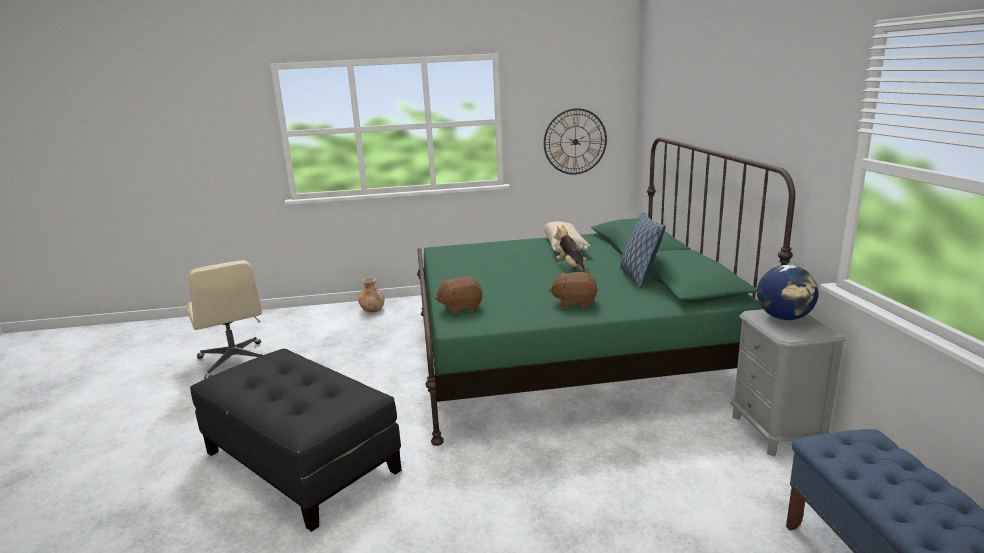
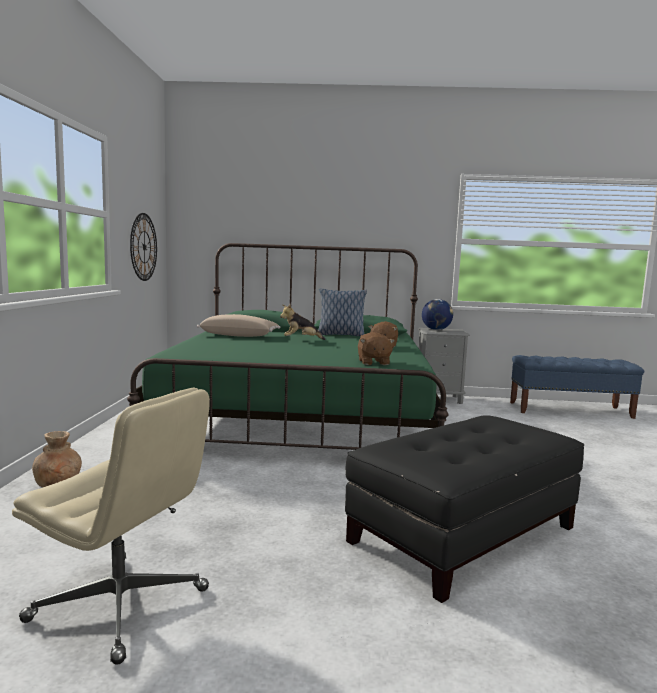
camera: 80 degrees left, 10 degrees down
beige office chair [187,260,264,379] -> beige office chair turned 45 degrees clockwise [12,387,210,665]

